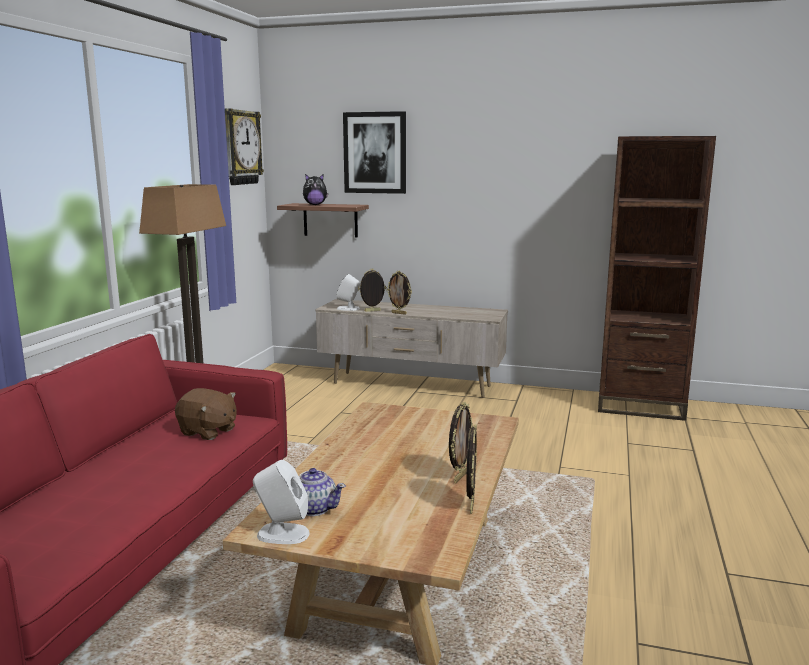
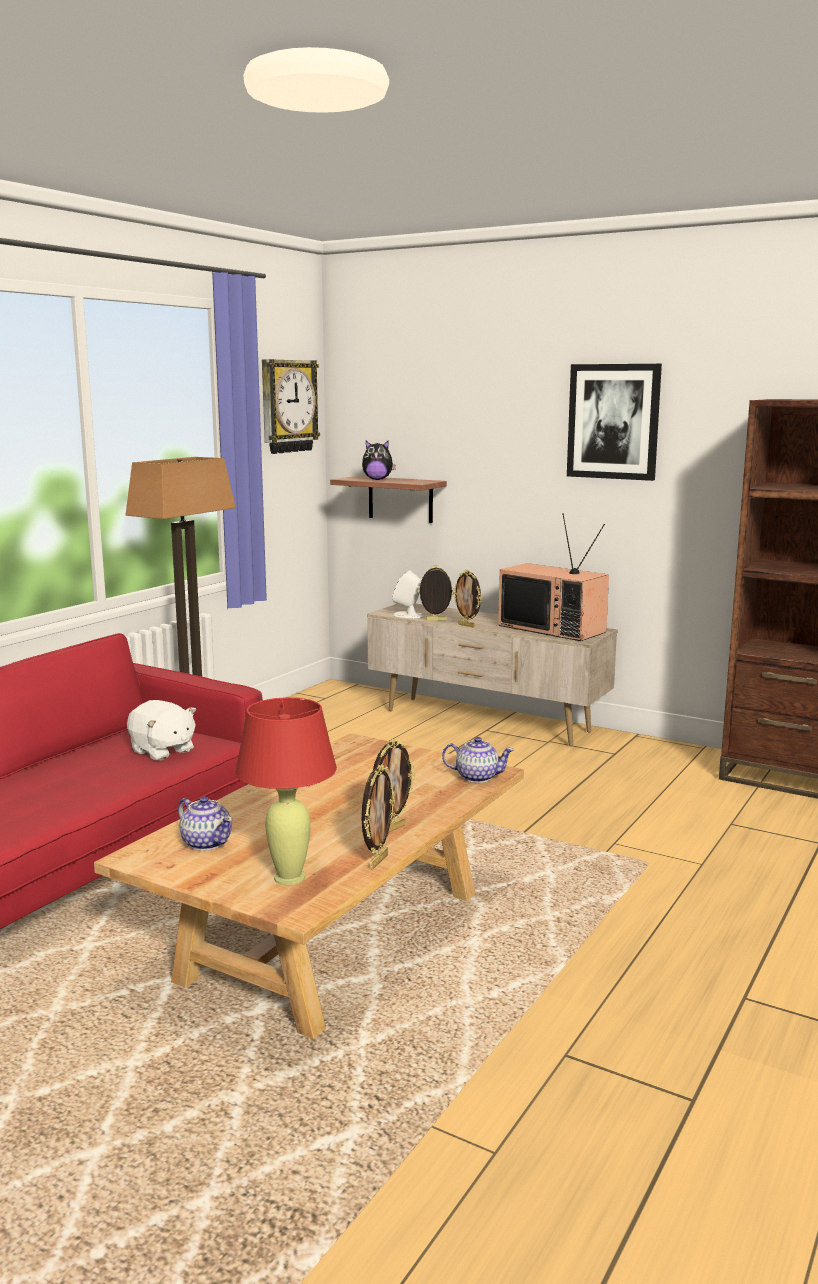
camera: 15 degrees right, 0 degrees up
brown plush toy [175,388,237,440] -> white plush toy [127,700,196,761]
white speaker [253,460,310,544] -> none
picture [343,111,406,194] -> picture moved to [567,364,662,481]
none -> red table lamp [235,697,337,885]
none -> teapot [442,737,514,783]
none -> television [498,513,609,641]

